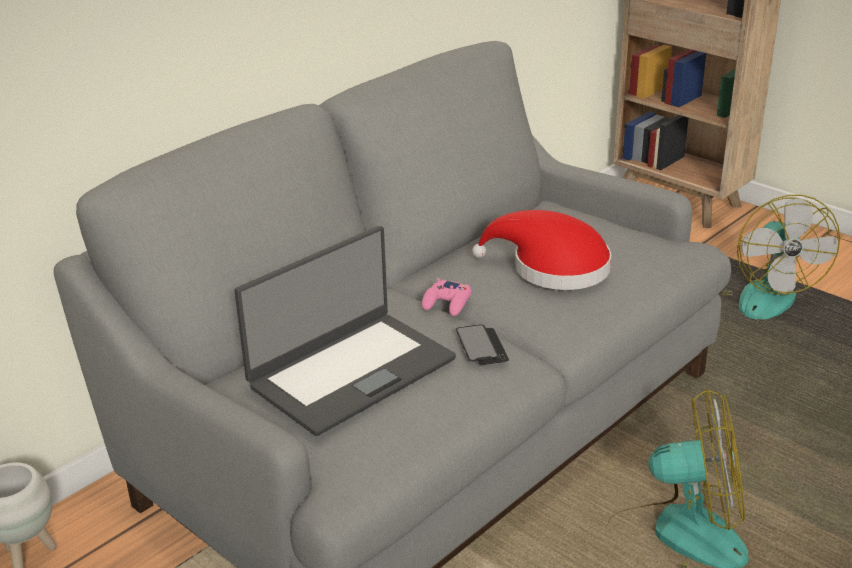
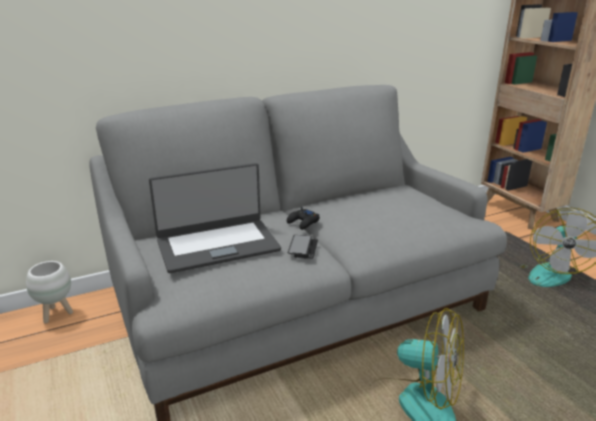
camera: 20 degrees right, 5 degrees down
pink game controller [422,278,471,316] -> black game controller [287,207,320,230]
red hat [472,210,612,290] -> none

